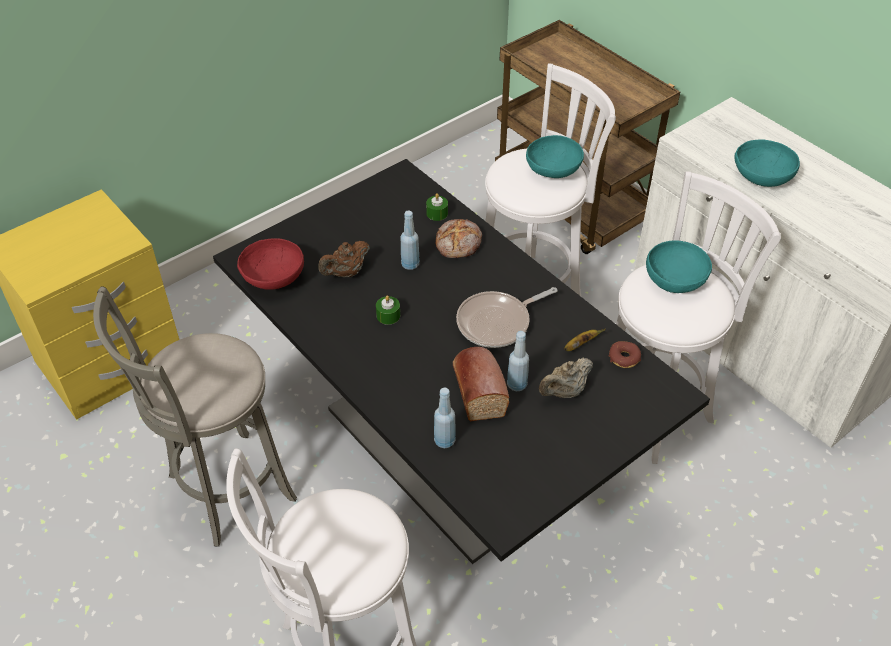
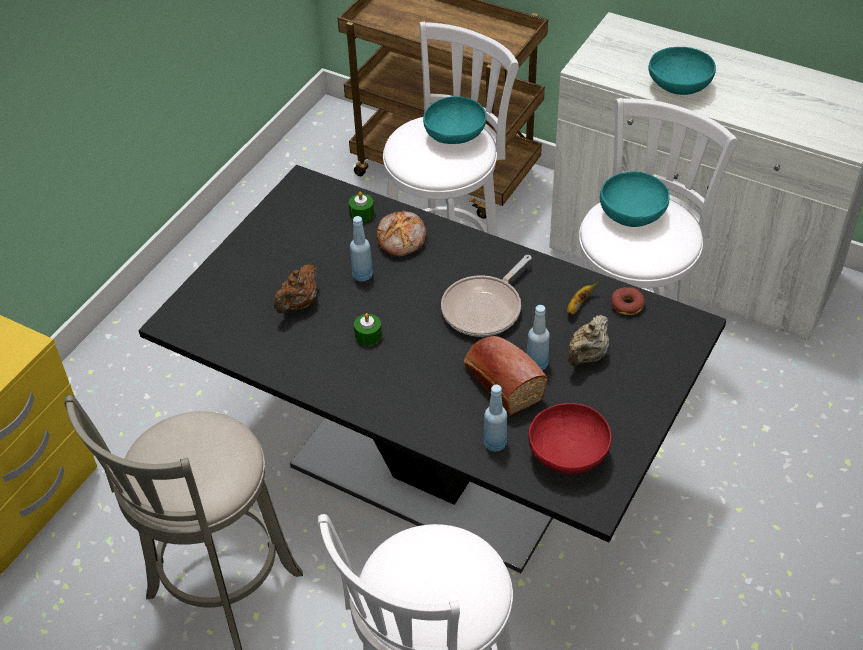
camera: 20 degrees left, 0 degrees up
red bowl [237,238,304,290] -> red bowl moved to [528,403,612,474]

